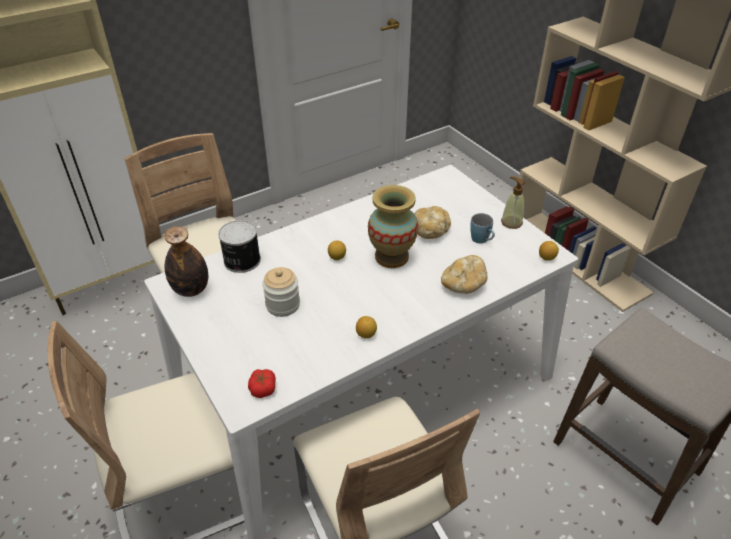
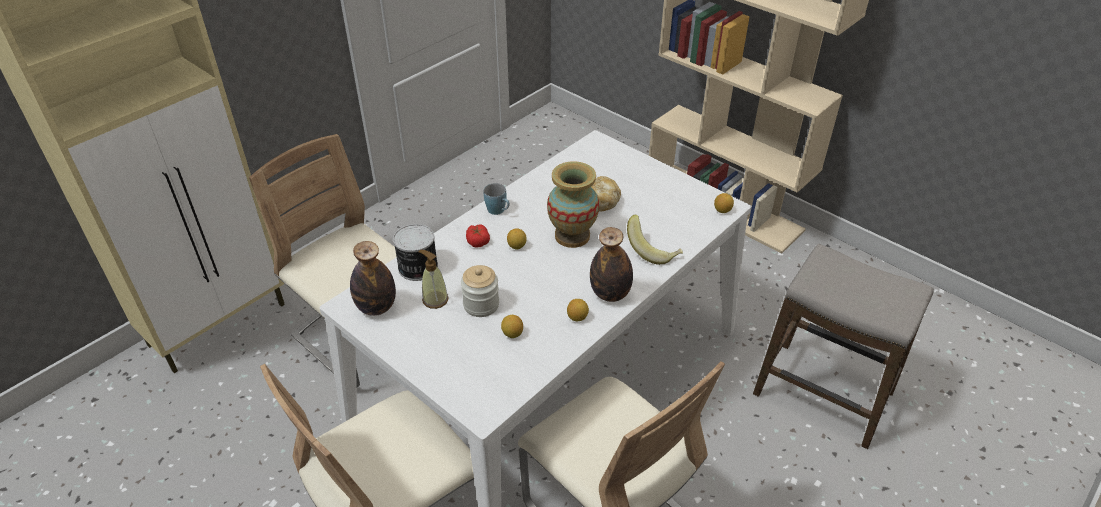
camera: 15 degrees left, 0 degrees up
tomato [248,369,276,398] -> tomato moved to [466,224,490,248]
bread [441,255,488,294] -> banana [627,215,683,265]
blue mug [470,213,495,244] -> blue mug moved to [483,183,510,215]
soap dispenser [501,177,525,229] -> soap dispenser moved to [418,250,449,309]
none -> lemon [501,315,523,338]
none -> bottle [590,227,633,302]

